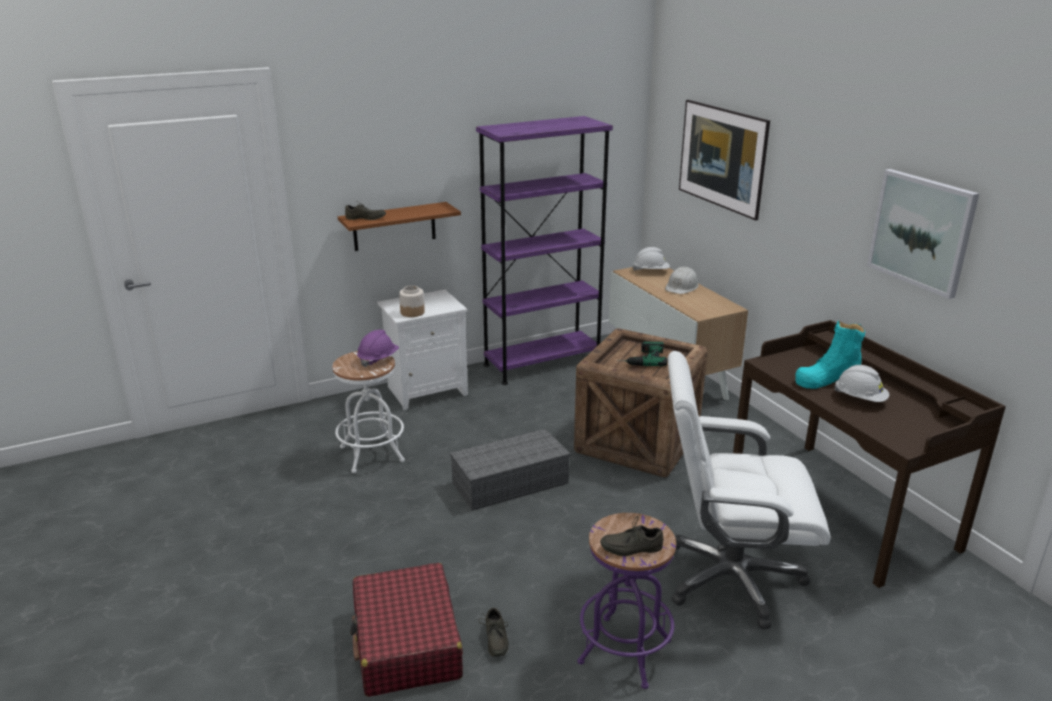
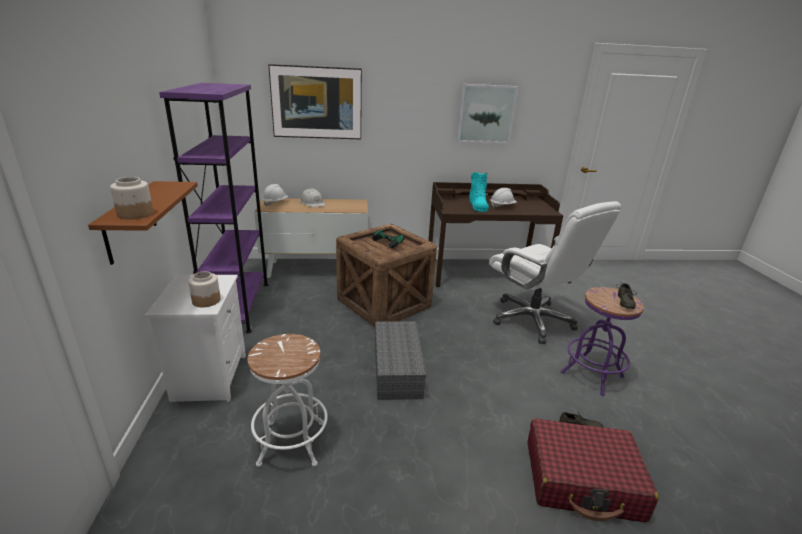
camera: 70 degrees left, 0 degrees up
grey shoe [345,202,386,220] -> jar [110,177,154,219]
purple hard hat [357,330,399,367] -> none
white office chair [668,351,831,630] -> white office chair turned 60 degrees counterclockwise [489,201,621,344]

